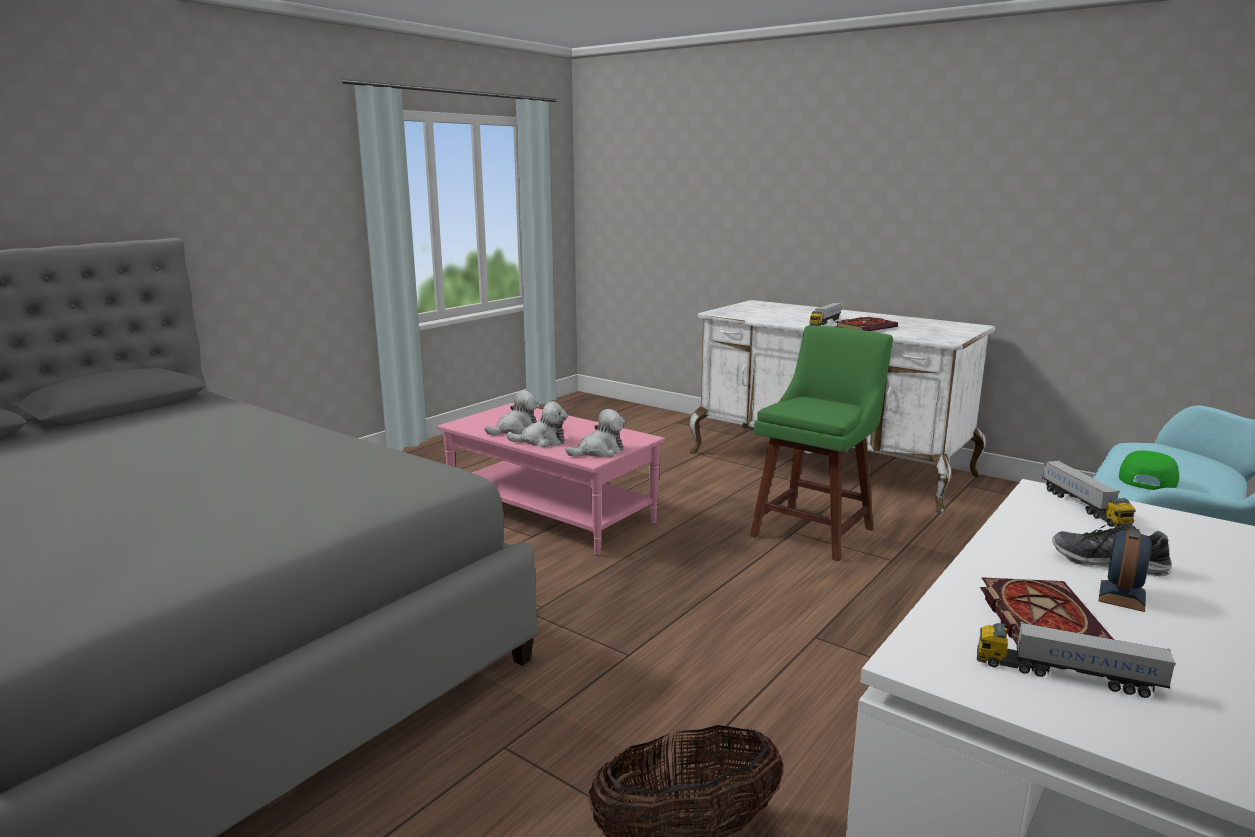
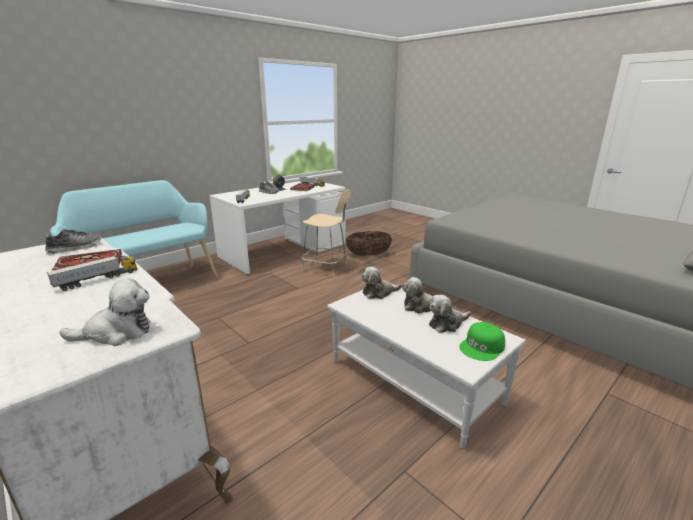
camera: 170 degrees left, 5 degrees up
pink coffee table [437,403,665,556] -> white coffee table [327,284,526,449]
green stool [750,325,893,561] -> none
green cap [1119,450,1179,490] -> green cap moved to [459,322,505,361]
none -> shoe [45,229,102,254]
none -> plush toy [59,279,151,346]
none -> beige chair [302,189,351,276]

